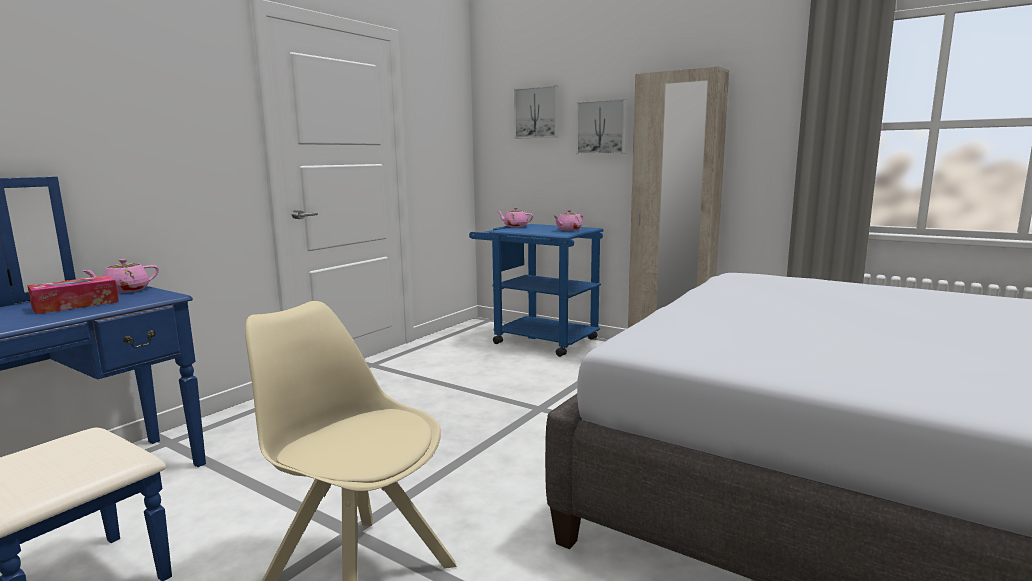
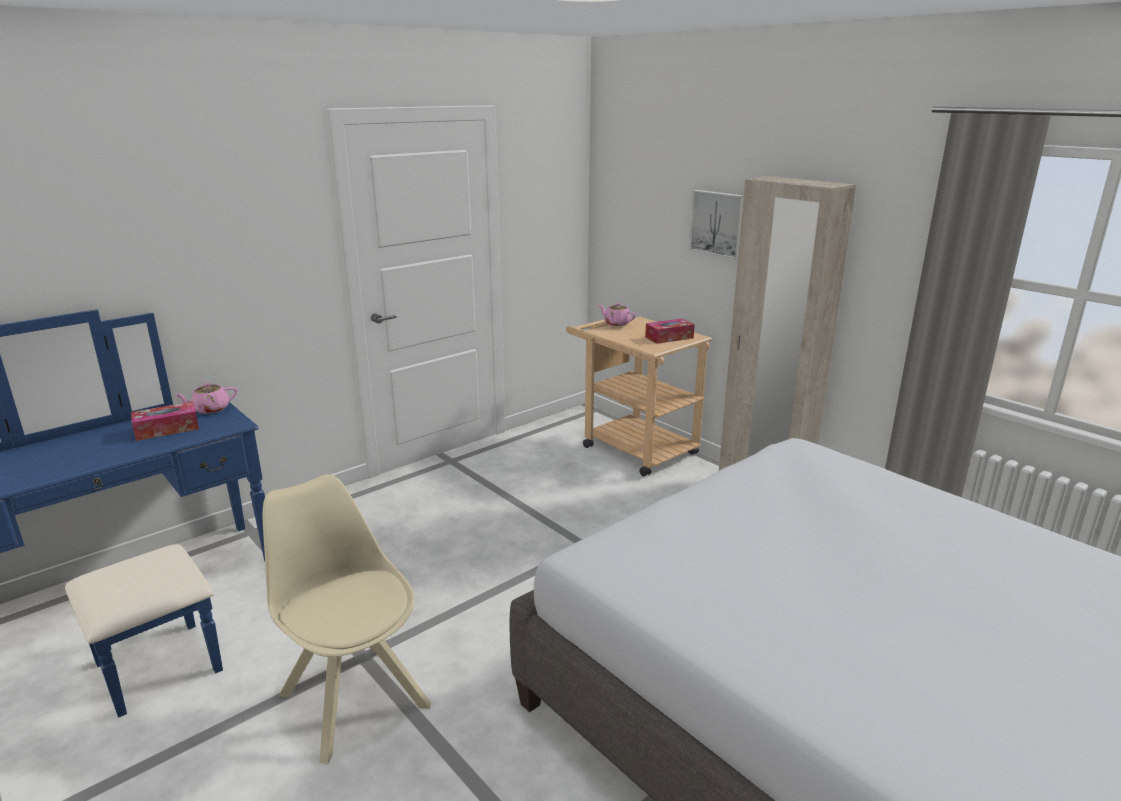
camera: 15 degrees right, 10 degrees up
blue cart [469,224,603,357] -> beige cart [566,317,712,476]
picture [514,85,559,139] -> none
pink teapot [554,210,583,231] -> tissue box [645,318,695,344]

